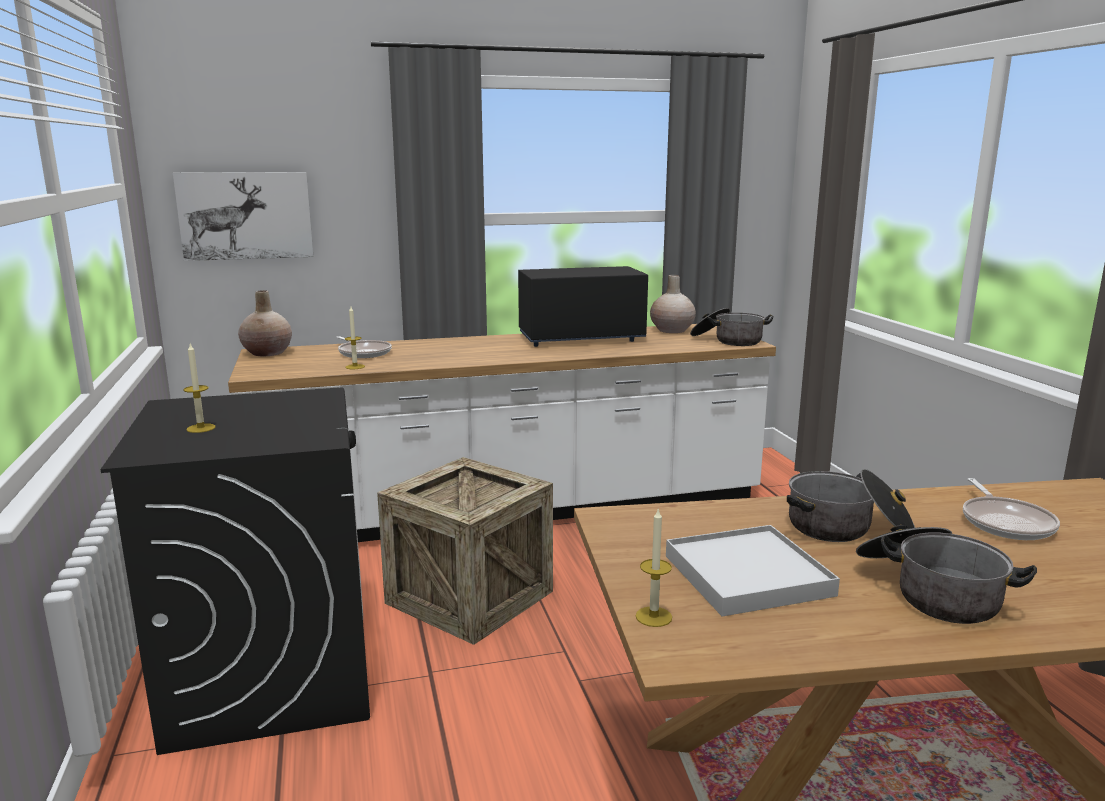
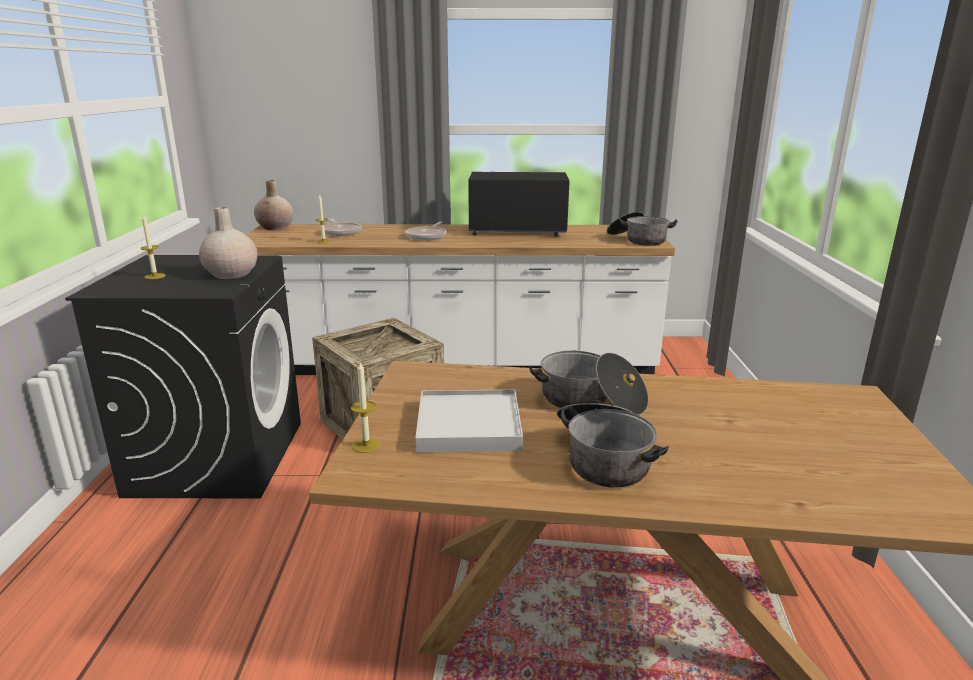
camera: 15 degrees right, 5 degrees up
picture [173,172,313,261] -> none
beige vase [650,275,696,333] -> beige vase moved to [199,207,258,279]
frying pan [963,478,1060,540] -> frying pan moved to [405,222,447,241]

